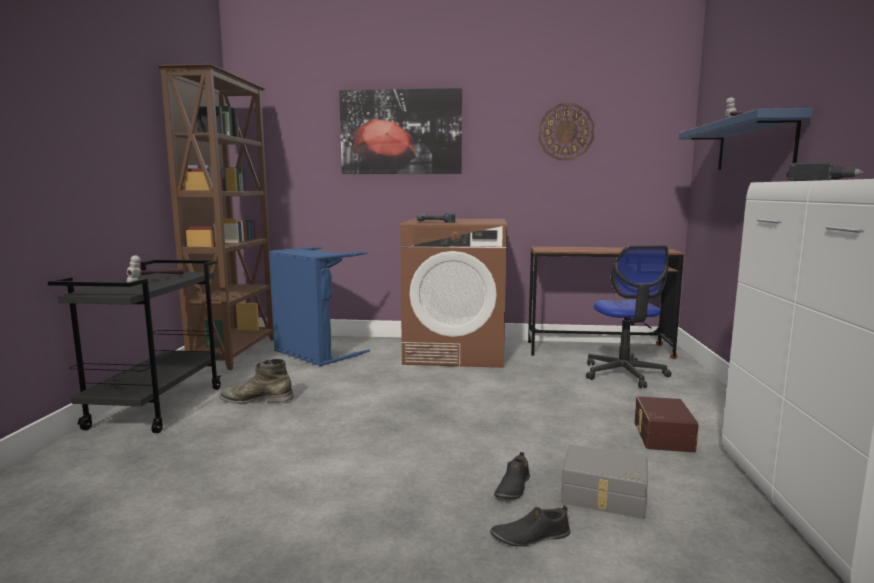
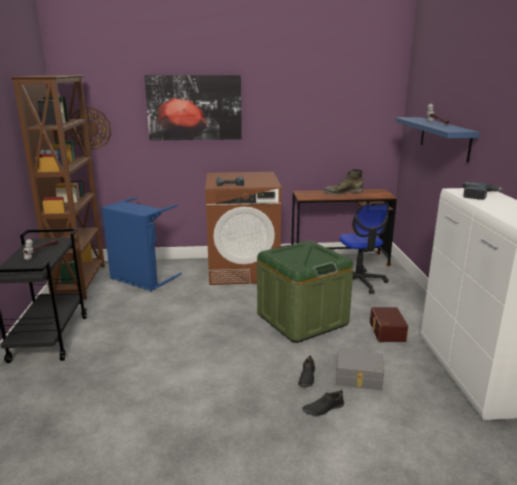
camera: 10 degrees left, 10 degrees up
green boot [219,359,294,404] -> green boot moved to [323,169,363,195]
wall clock [538,103,595,160] -> wall clock moved to [69,108,112,150]
none -> green storage box [257,241,354,343]

